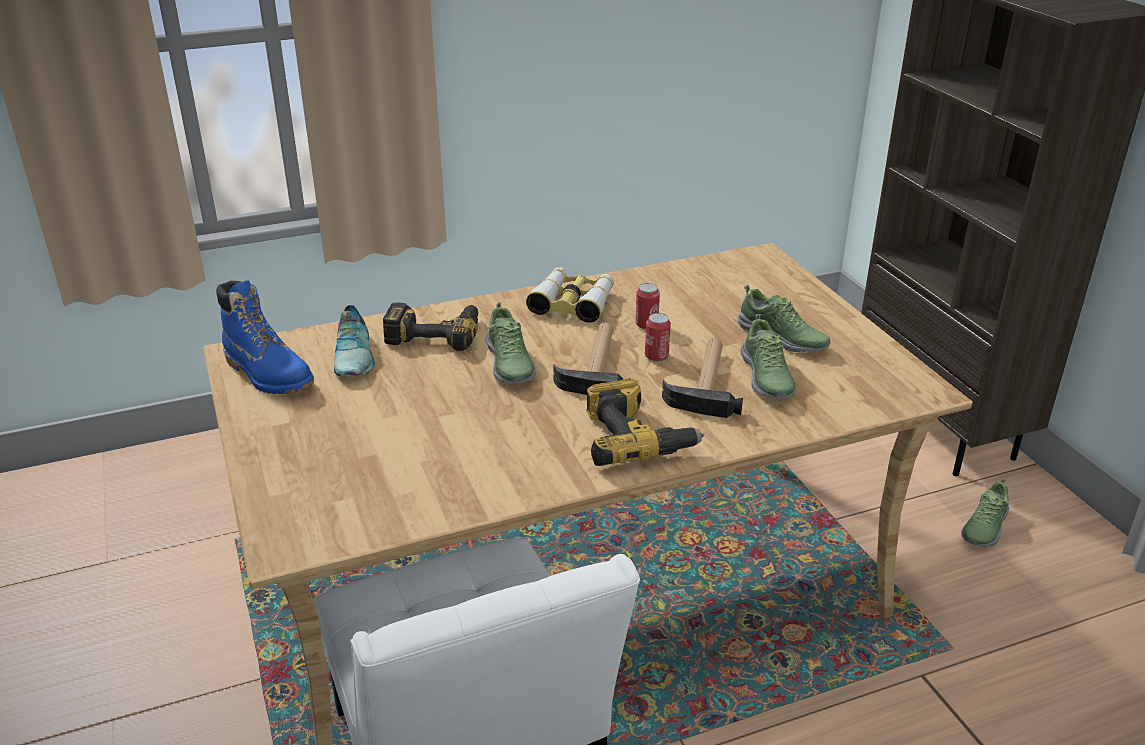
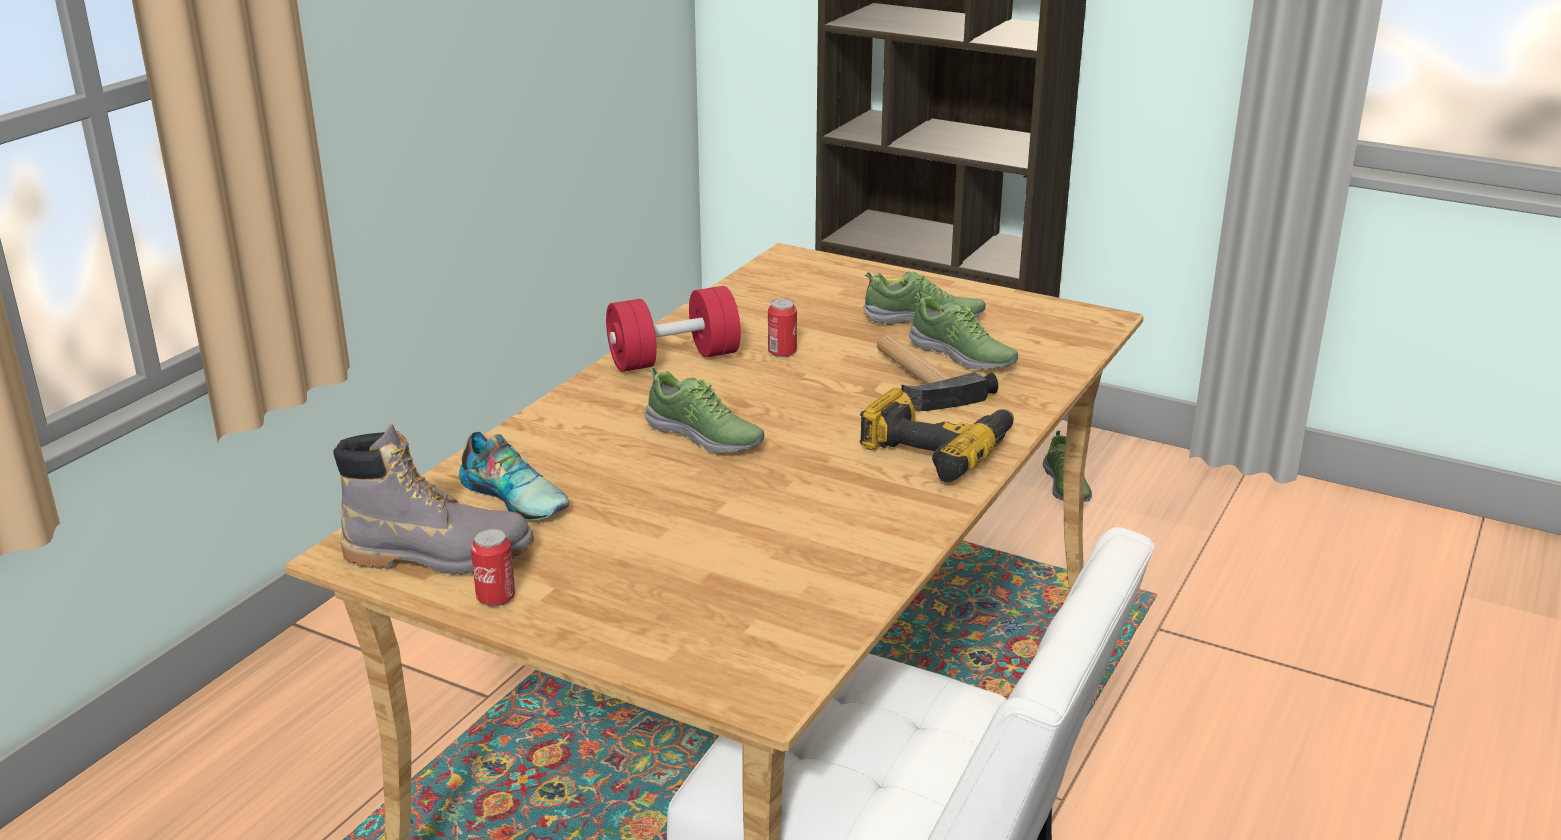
camera: 40 degrees left, 5 degrees down
blue boot [216,280,314,394] -> grey boot [333,424,534,575]
power drill [383,302,478,351] -> none
binoculars [526,267,614,323] -> red dumbbell [606,286,741,372]
hammer [553,322,631,395] -> none
can [645,313,671,362] -> can moved to [471,529,515,607]

